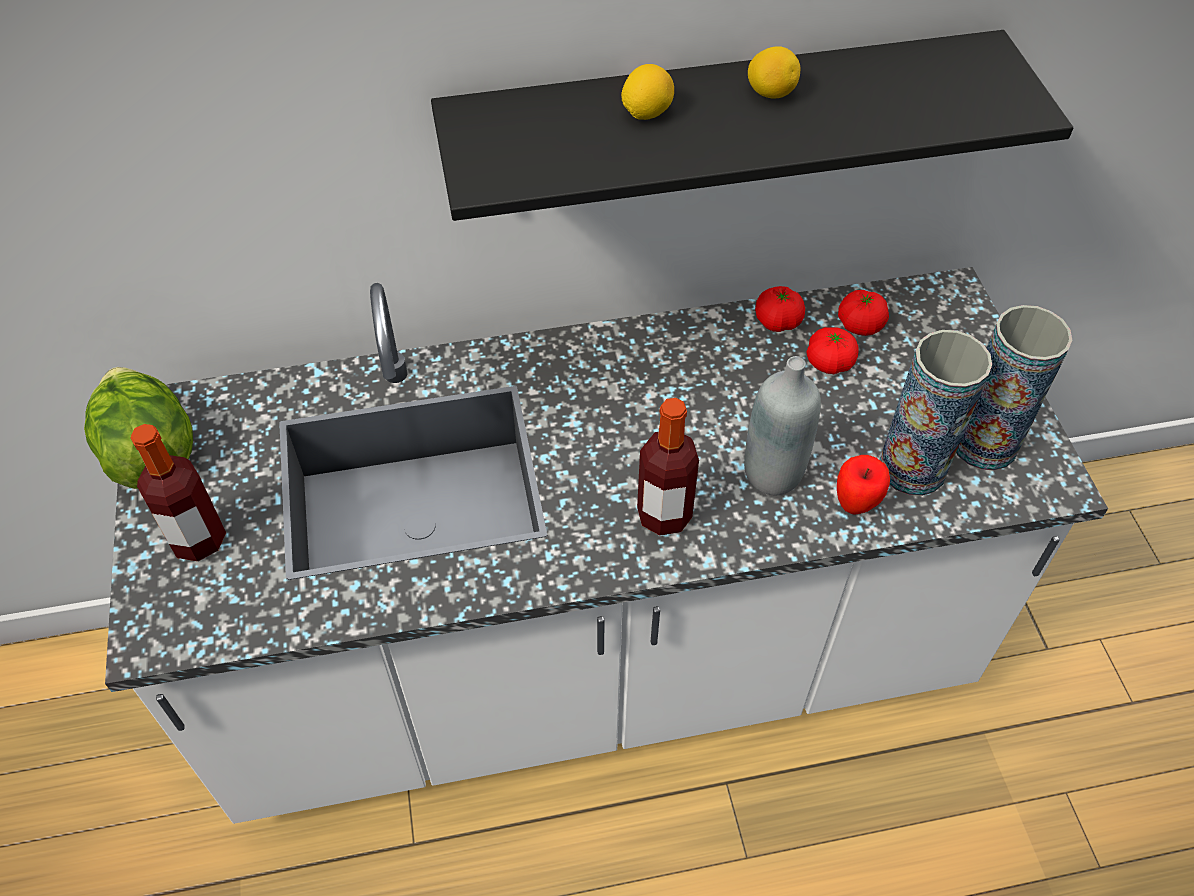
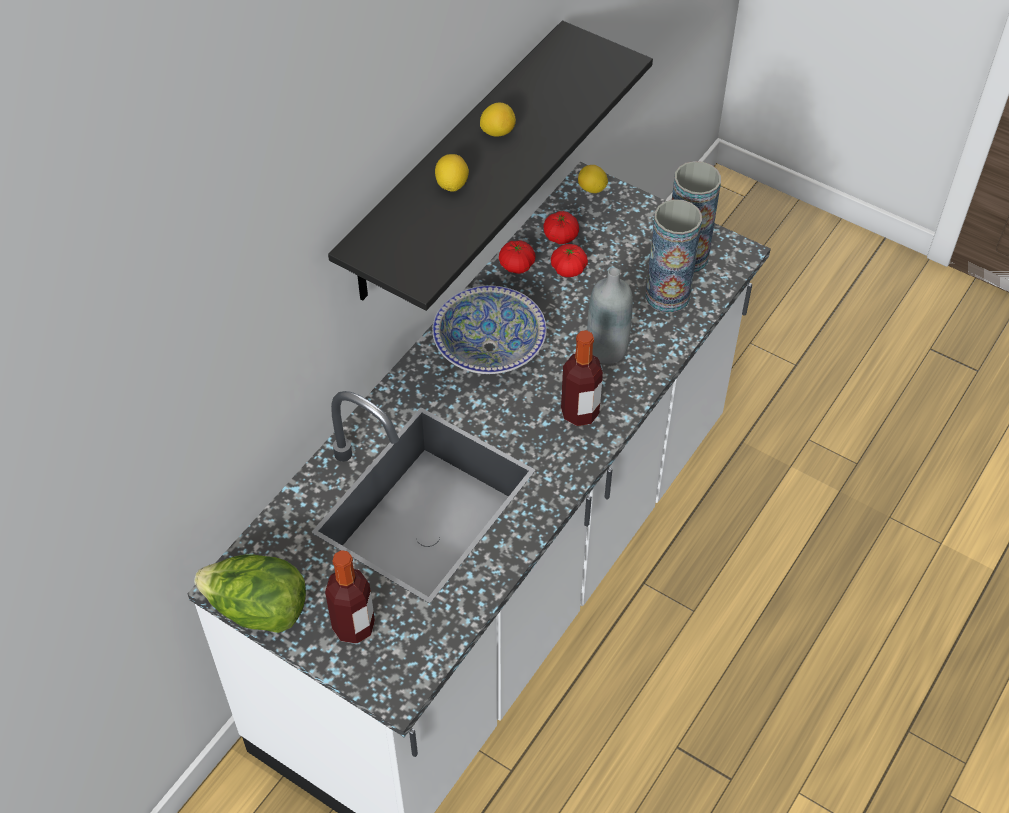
camera: 45 degrees left, 0 degrees up
apple [837,455,890,515] -> none
none -> bowl [432,286,547,374]
none -> lemon [578,165,608,193]

